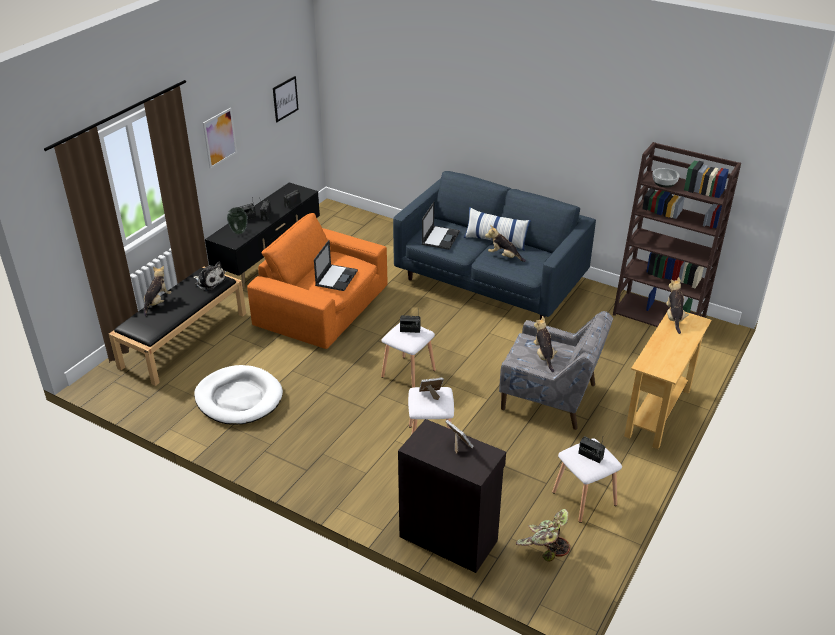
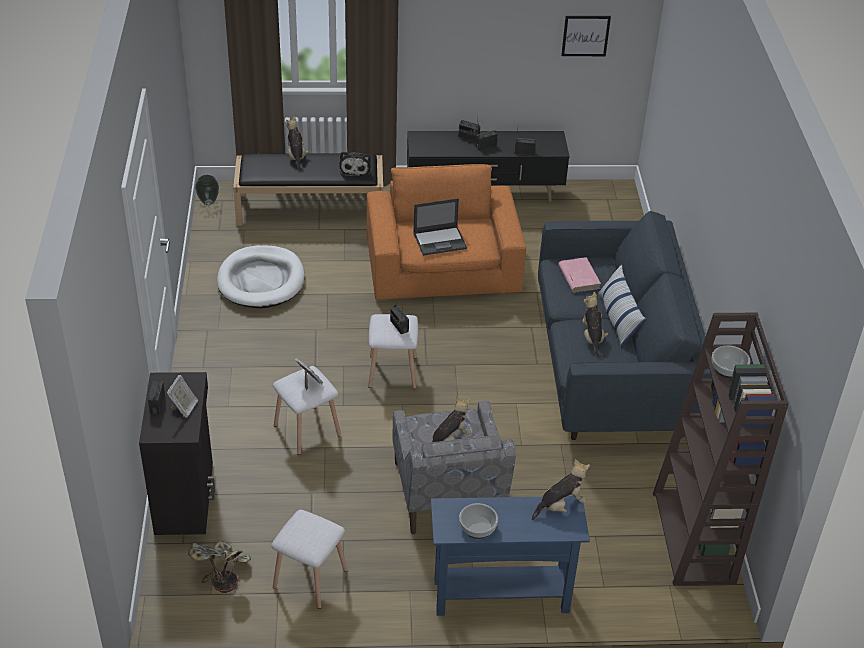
camera: 55 degrees right, 5 degrees up
plush toy [144,266,172,316] -> plush toy turned 90 degrees counterclockwise [286,116,309,171]
picture [203,108,237,169] -> none
vase [227,207,248,234] -> vase moved to [195,175,219,205]
laptop [422,202,460,250] -> pink book [558,257,601,293]
radio [578,436,605,463] -> radio moved to [147,380,165,414]
beige console table [624,307,711,449] -> blue console table [431,496,590,616]
none -> bowl [459,503,498,539]

